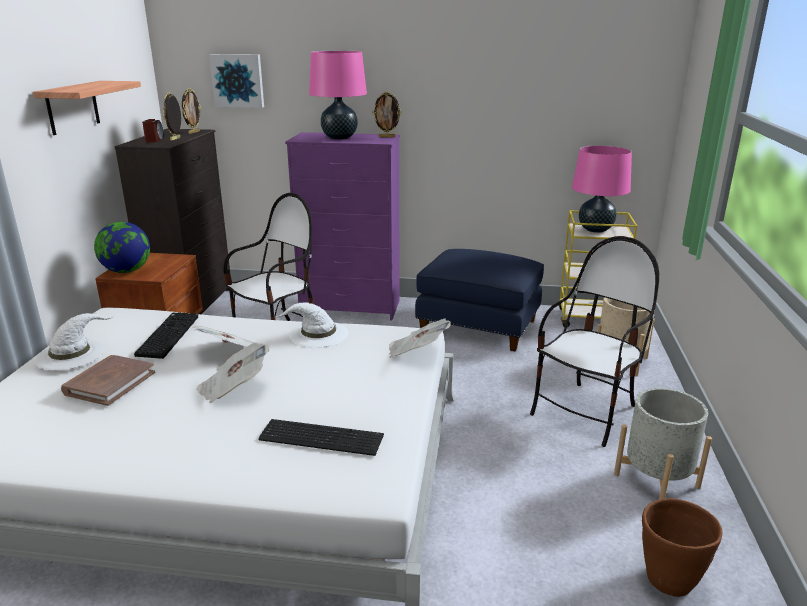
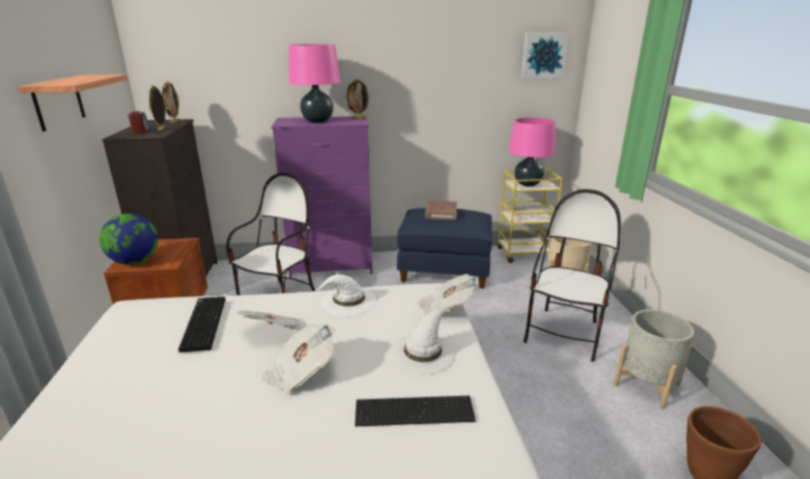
camera: 15 degrees left, 0 degrees up
white hat [35,313,114,370] -> white hat moved to [390,308,456,375]
brown book [61,355,155,406] -> brown book moved to [425,201,457,220]
picture [209,54,264,108] -> picture moved to [521,32,570,79]

